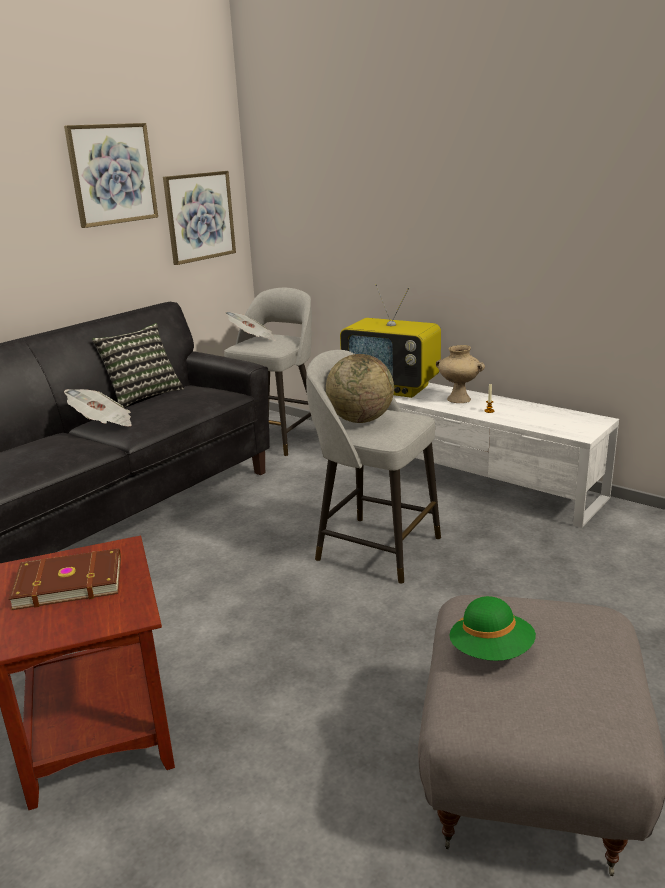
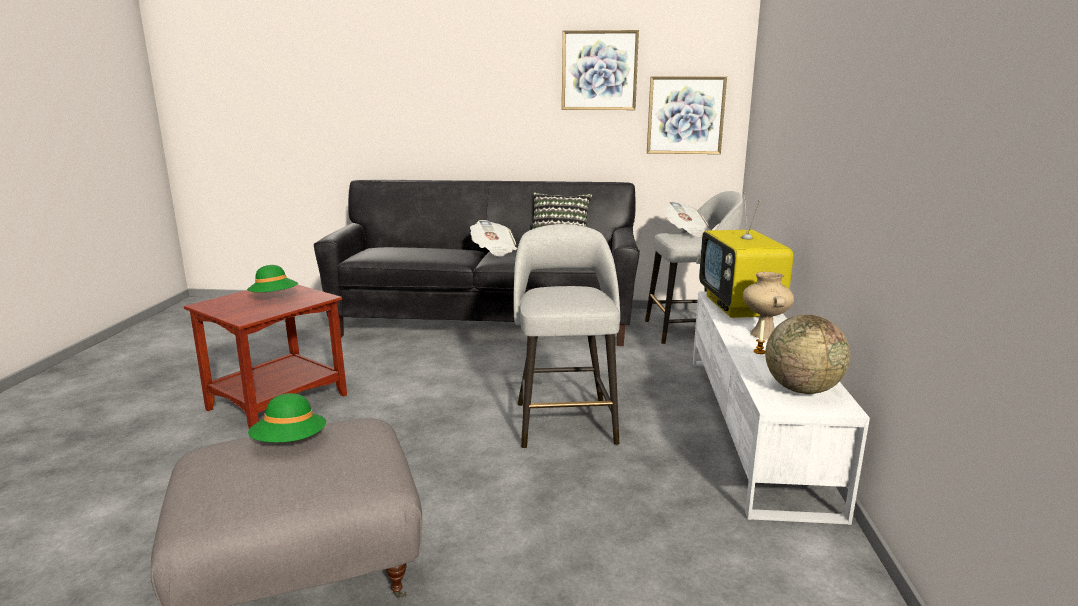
camera: 55 degrees right, 5 degrees down
brown book [9,548,121,610] -> green hat [247,265,298,293]
globe [326,354,394,423] -> globe moved to [765,315,850,394]

